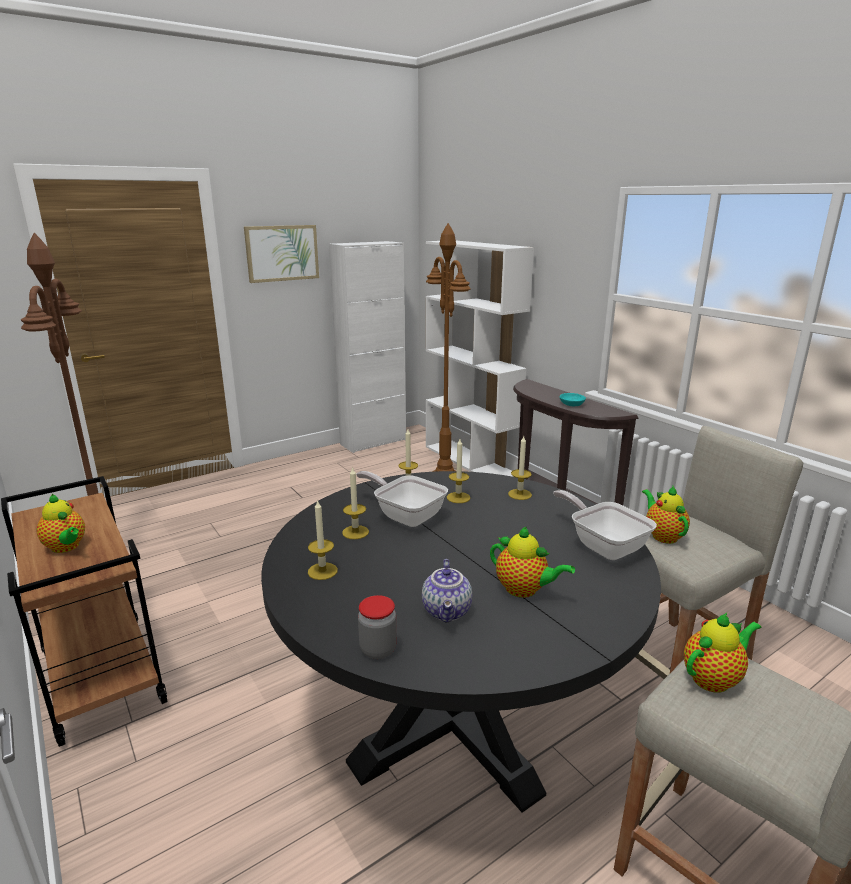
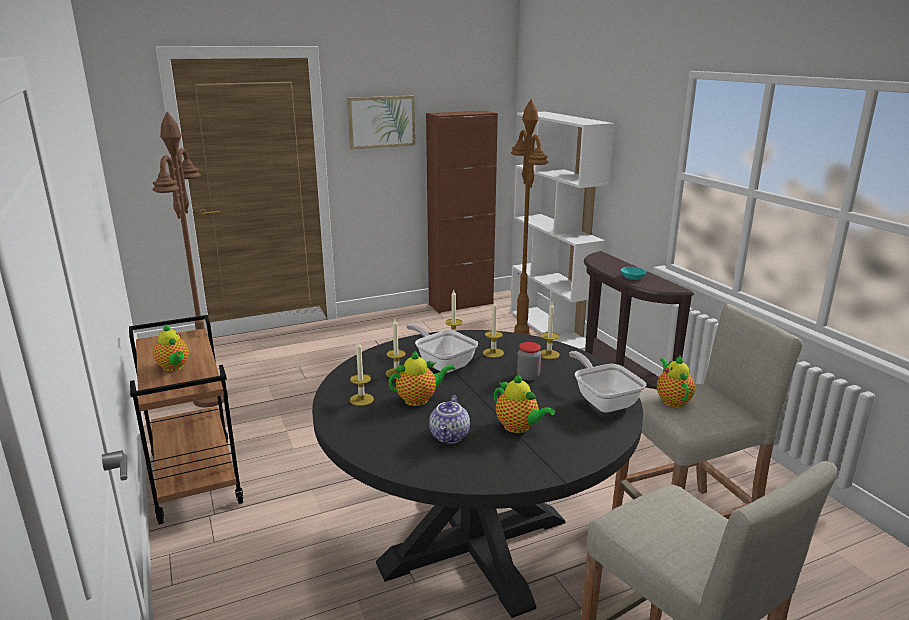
camera: 10 degrees right, 0 degrees up
white cabinet [329,241,406,453] -> brown cabinet [426,111,498,314]
jar [358,595,397,659] -> jar moved to [517,342,541,381]
teapot [684,613,761,693] -> teapot moved to [389,350,455,406]

